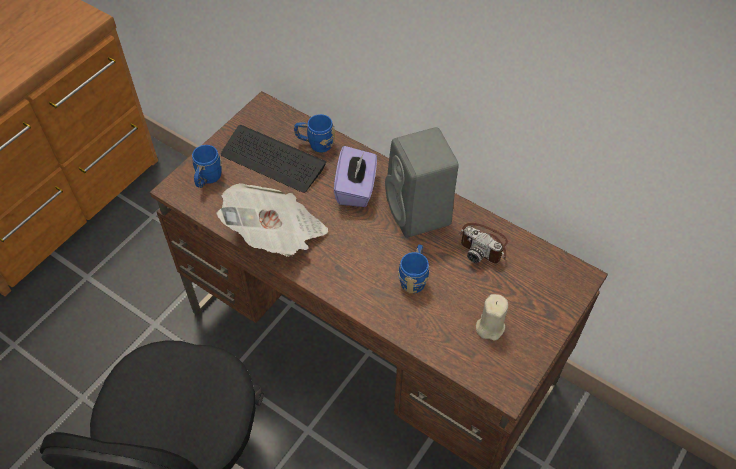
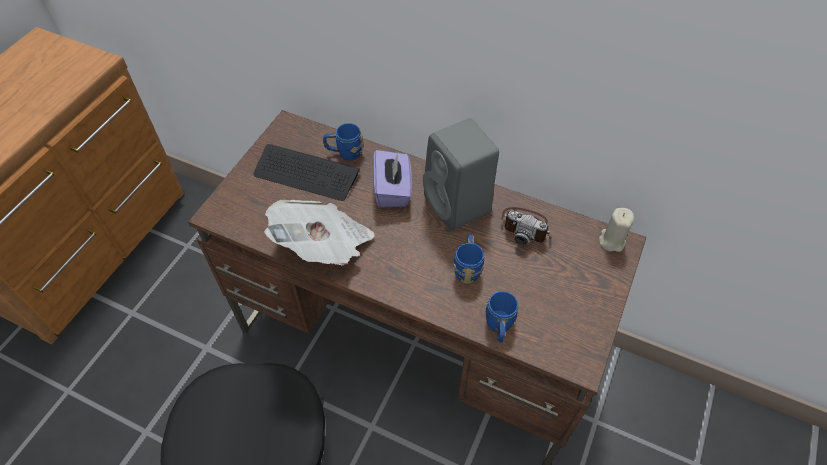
camera: 10 degrees left, 0 degrees up
blue mug [192,145,222,188] -> blue mug moved to [485,291,518,342]
beige candle [476,294,508,340] -> beige candle moved to [599,208,634,252]

